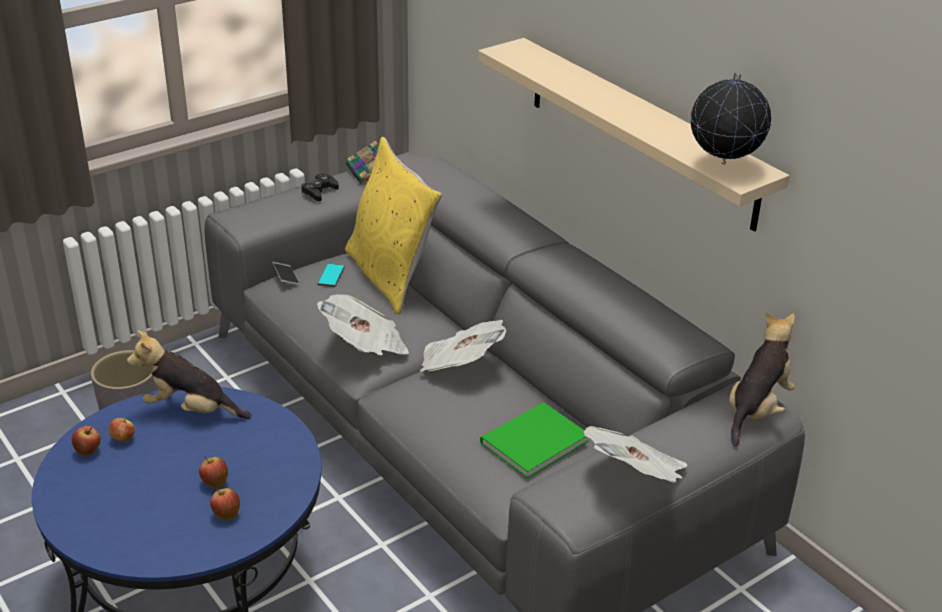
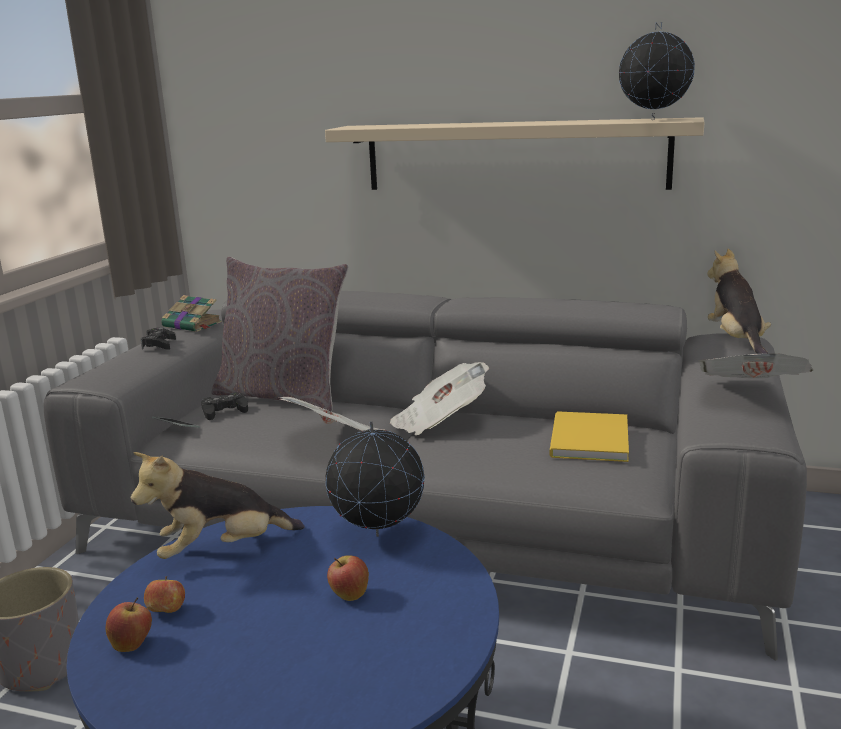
camera: 35 degrees left, 15 degrees down
apple [210,487,240,520] -> none
phone [317,263,345,287] -> black game controller [201,392,248,420]
yellow pillow [345,137,442,314] -> grey pillow [212,257,349,412]
green book [480,402,589,478] -> yellow book [549,411,629,462]
none -> globe [326,420,425,537]

